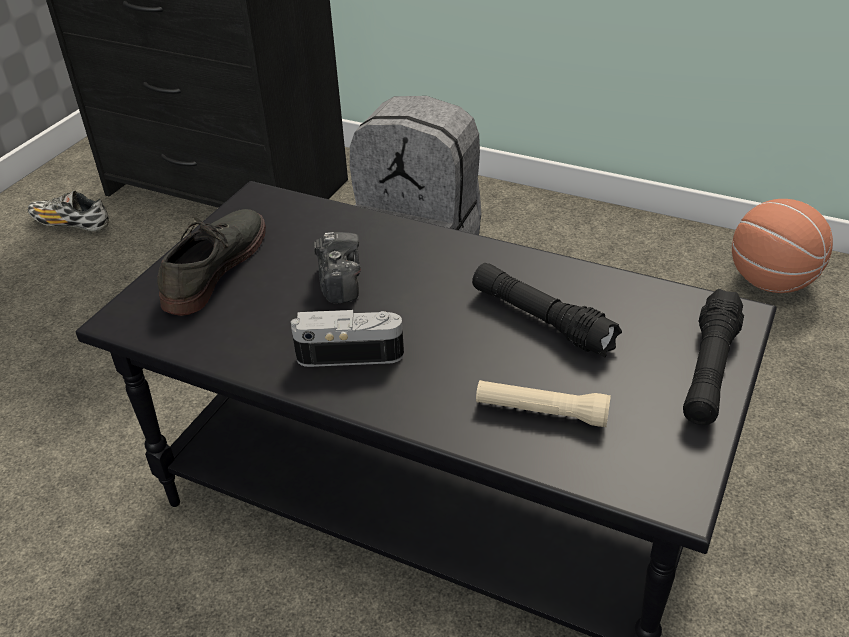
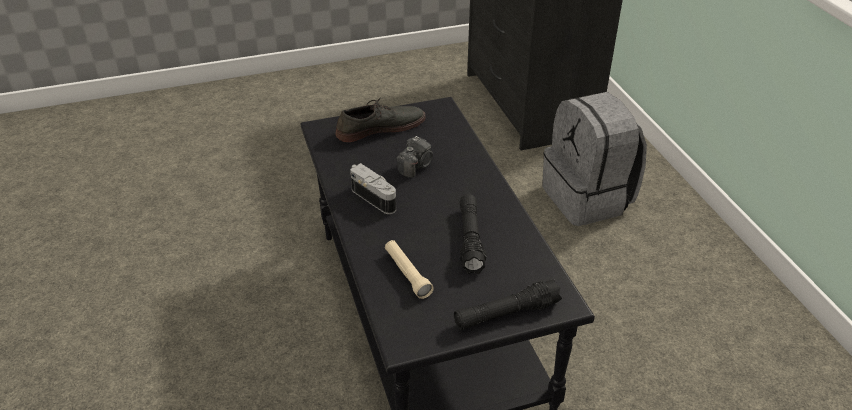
camera: 45 degrees right, 0 degrees up
shoe [27,190,109,231] -> none
basketball [732,199,833,293] -> none

